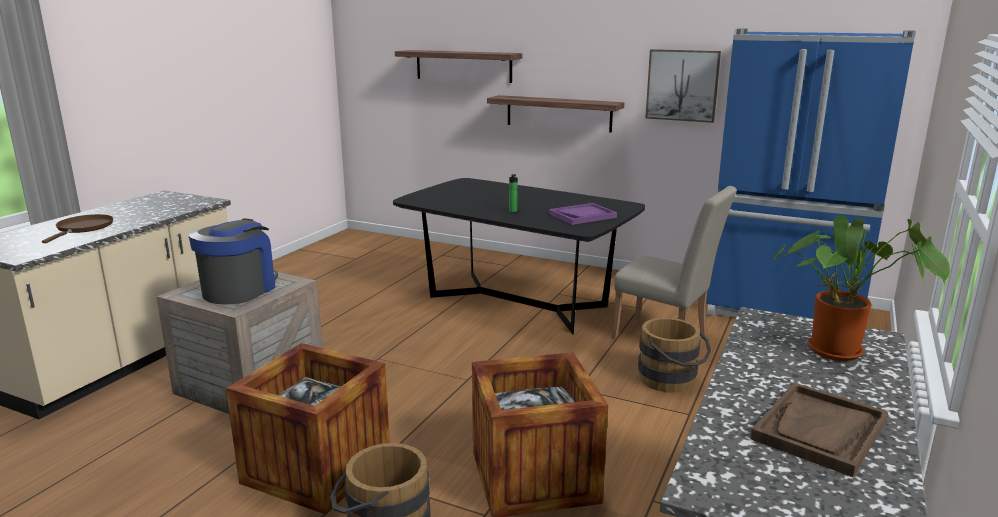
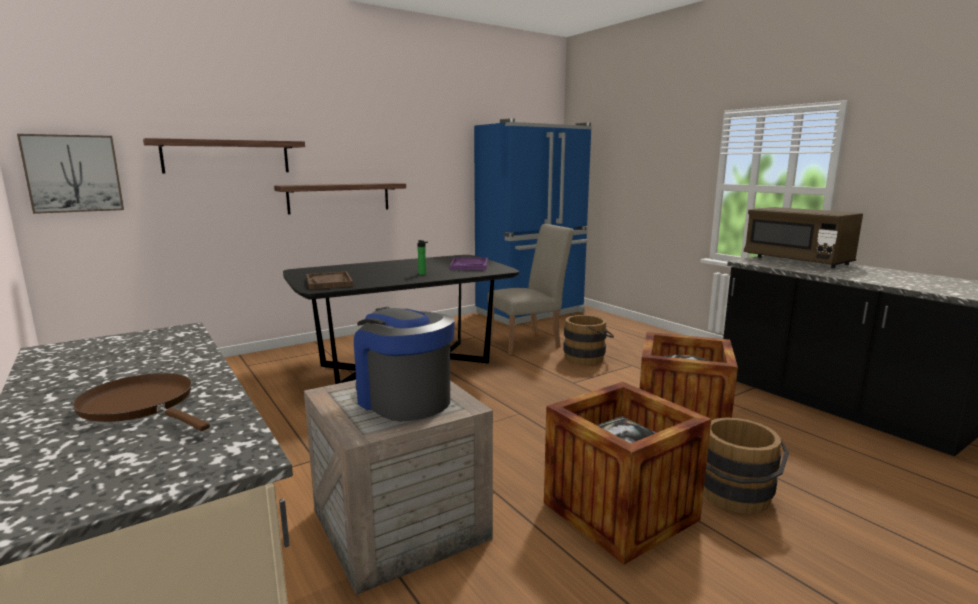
camera: 60 degrees left, 5 degrees down
picture [645,49,721,123] -> picture moved to [17,134,124,214]
brown tray [751,382,888,477] -> brown tray moved to [306,271,353,290]
potted plant [771,215,950,361] -> brown microwave [744,207,863,268]

